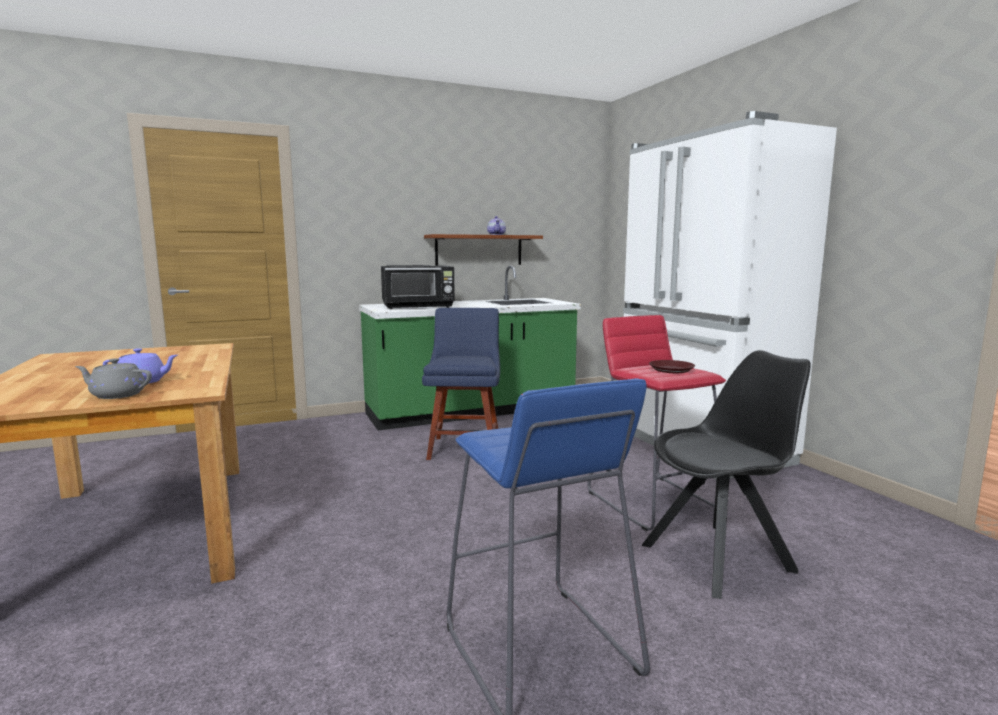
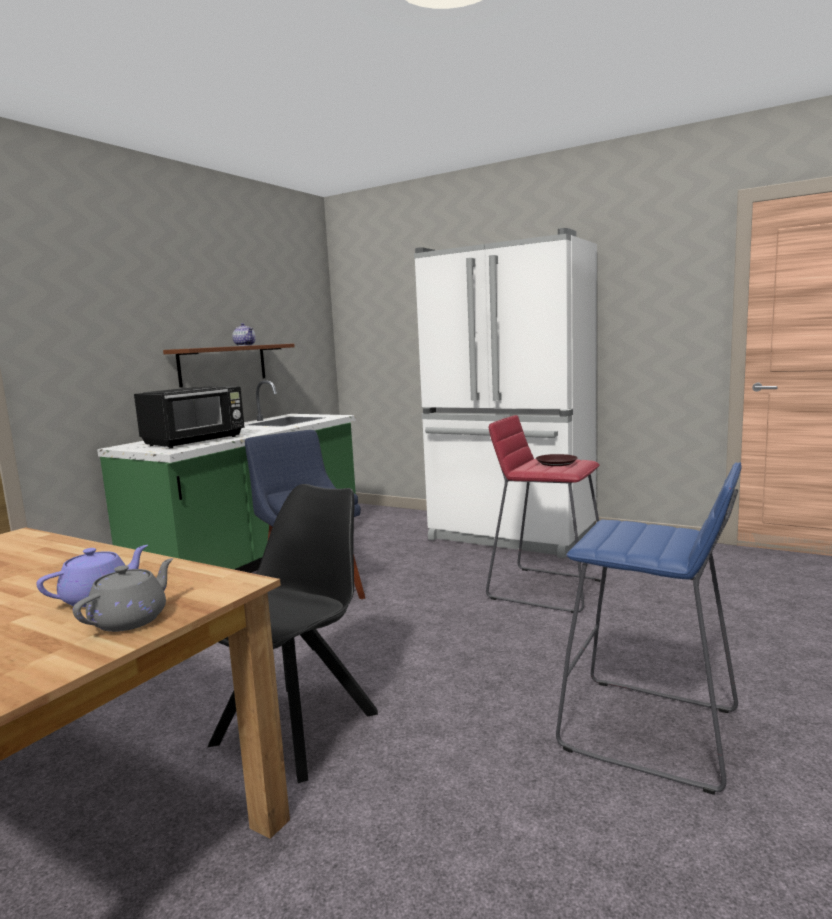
camera: 35 degrees left, 0 degrees up
grey teapot [75,358,152,399] -> grey teapot turned 150 degrees clockwise [73,558,173,632]
black chair [641,350,811,599] -> black chair moved to [207,484,378,783]

